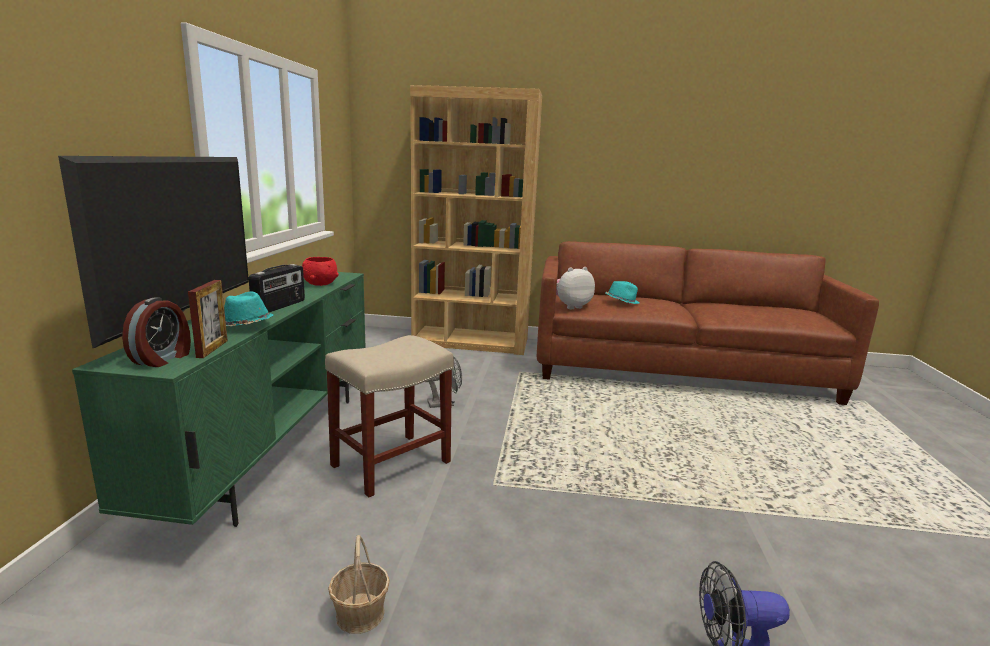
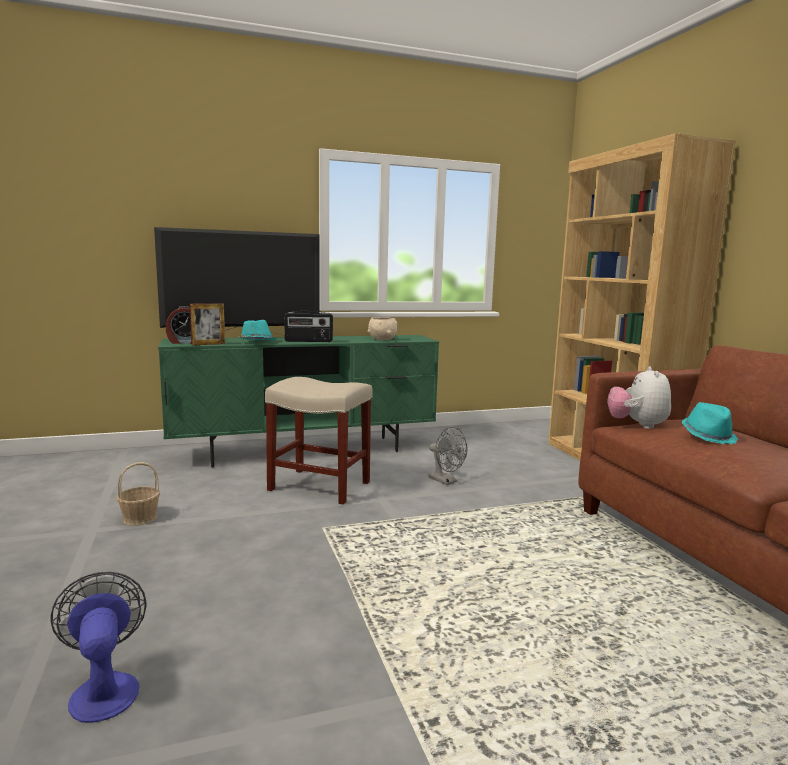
camera: 65 degrees right, 5 degrees down
red bowl [302,257,339,286] -> beige bowl [368,317,397,340]
plush toy [556,267,595,309] -> plush toy turned 120 degrees counterclockwise [607,366,671,429]

